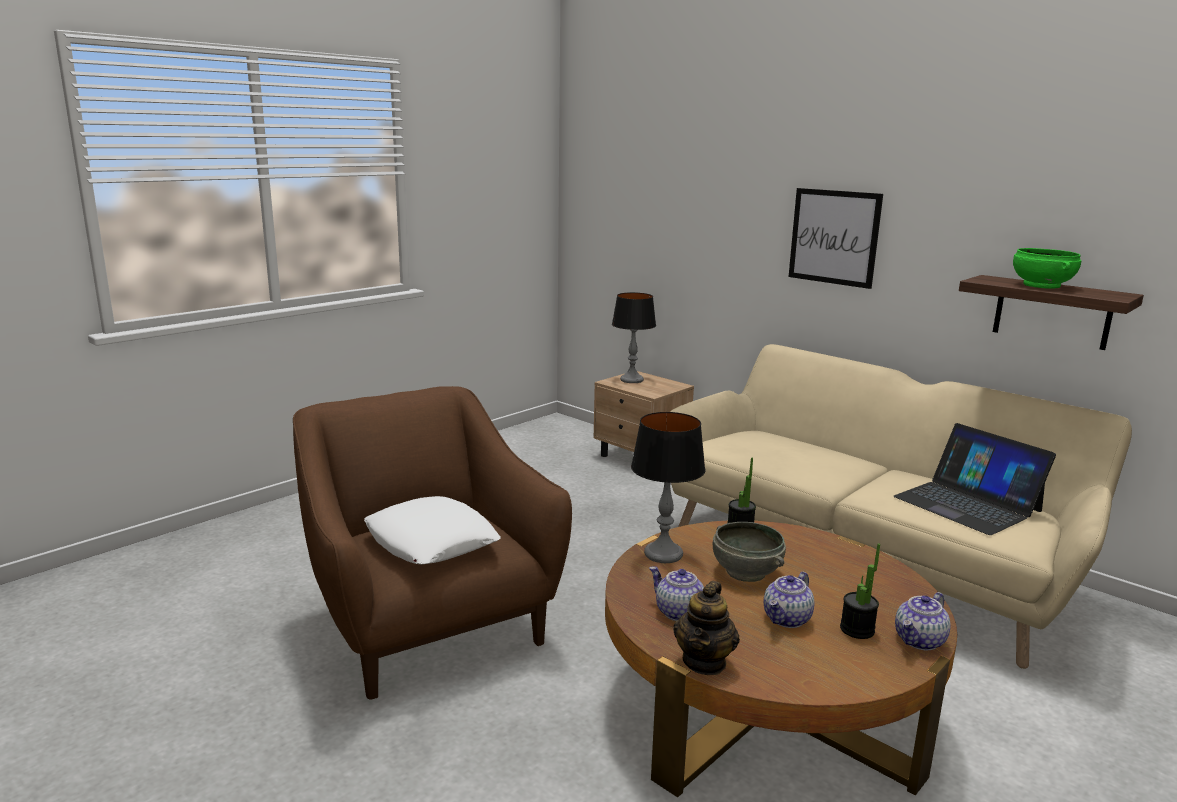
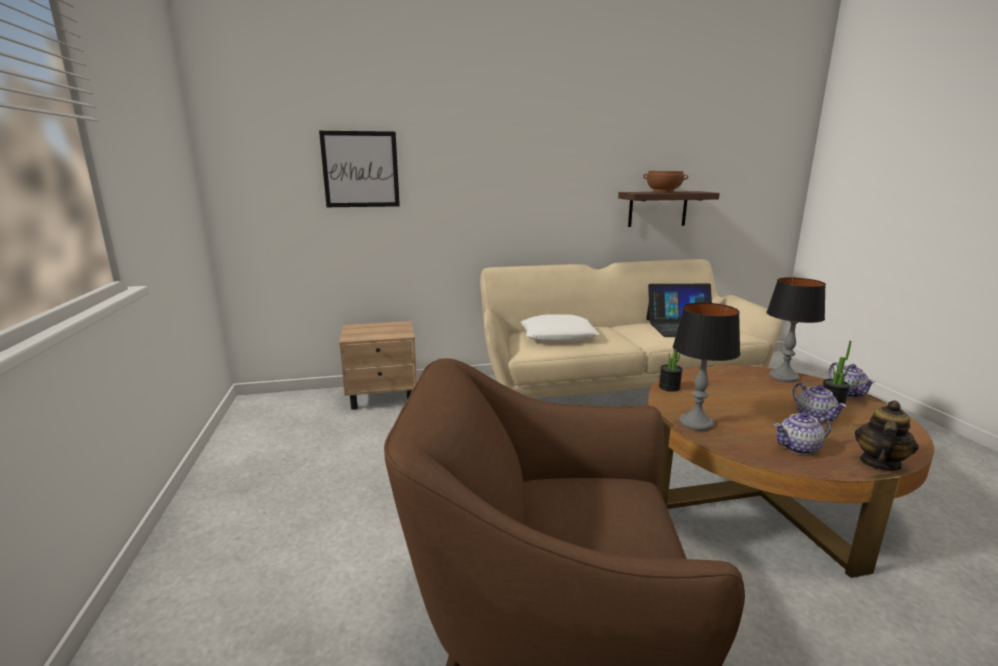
camera: 55 degrees left, 0 degrees up
white pillow [364,496,500,564] -> white pillow moved to [520,314,600,343]
table lamp [612,292,656,383] -> table lamp moved to [766,277,826,382]
teapot [673,581,740,675] -> teapot turned 105 degrees counterclockwise [855,400,919,471]
grey bowl [713,522,786,582] -> none
picture [789,188,883,289] -> picture moved to [319,131,400,207]
green bowl [1013,248,1082,289] -> brown bowl [643,171,688,193]

